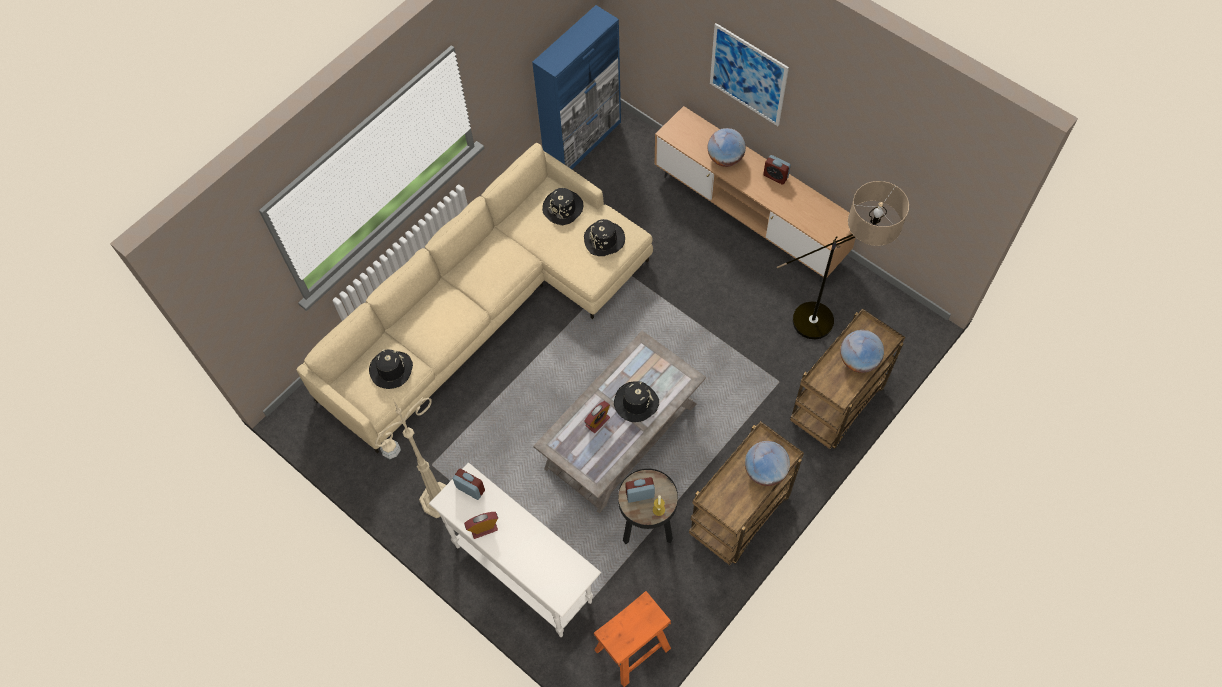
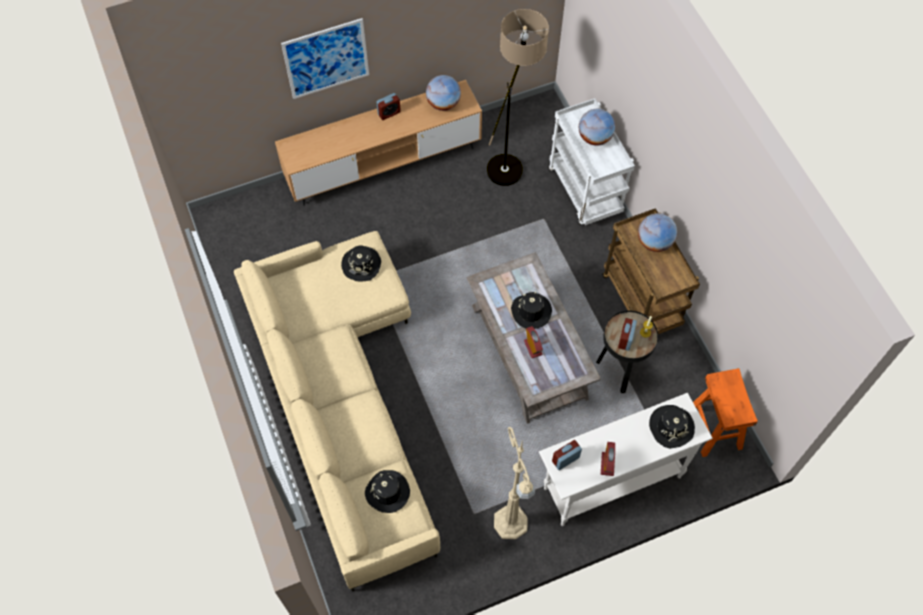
camera: 65 degrees left, 0 degrees up
blue cabinet [532,5,621,169] -> none
black hat [542,188,583,225] -> black hat moved to [649,405,695,449]
globe [708,128,746,167] -> globe moved to [426,75,461,111]
brown cart [790,309,905,449] -> white cart [548,98,635,225]

